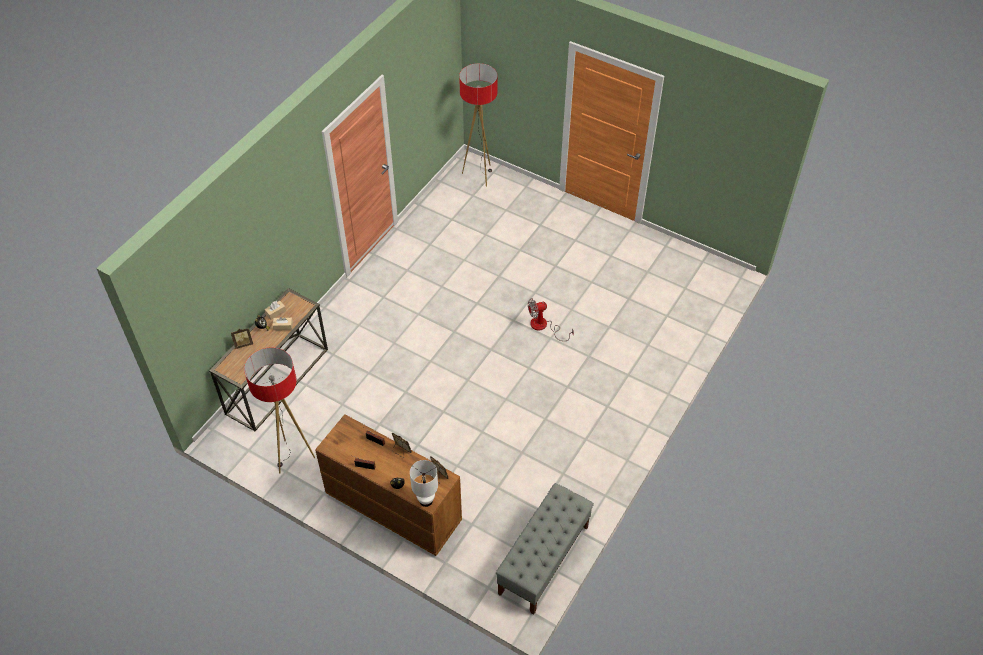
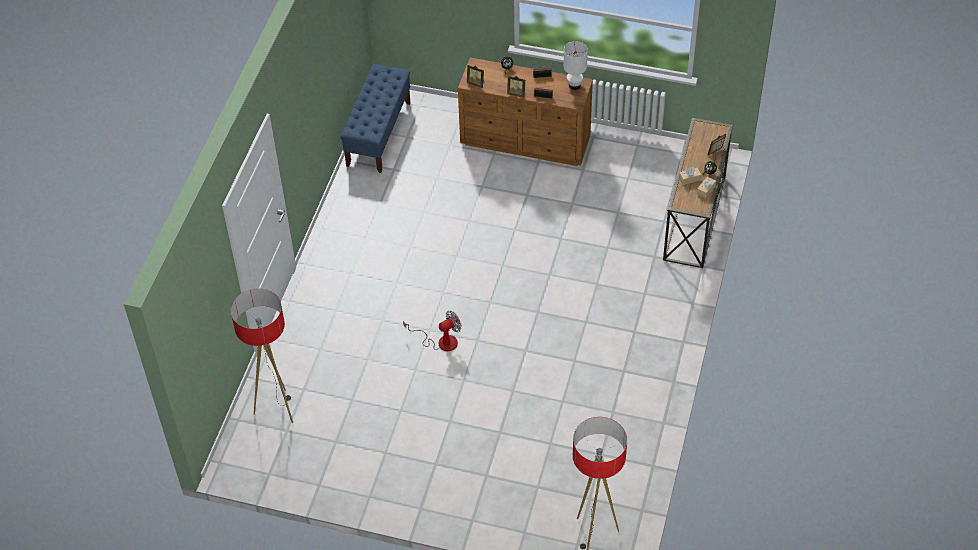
camera: 165 degrees right, 0 degrees up
floor lamp [244,347,315,473] -> floor lamp moved to [231,288,293,423]
white table lamp [410,460,438,507] -> white table lamp moved to [564,41,588,90]
grey bench [496,483,594,615] -> blue bench [340,64,410,173]

